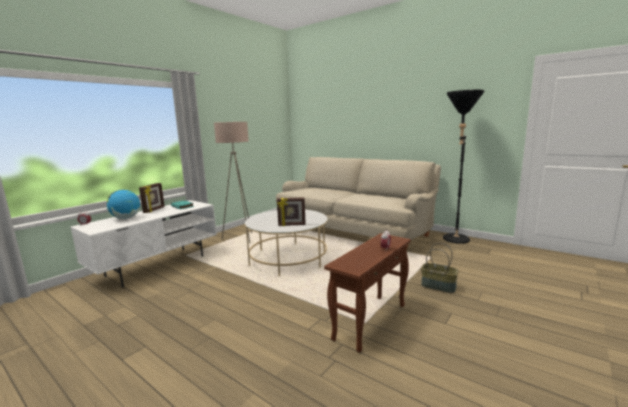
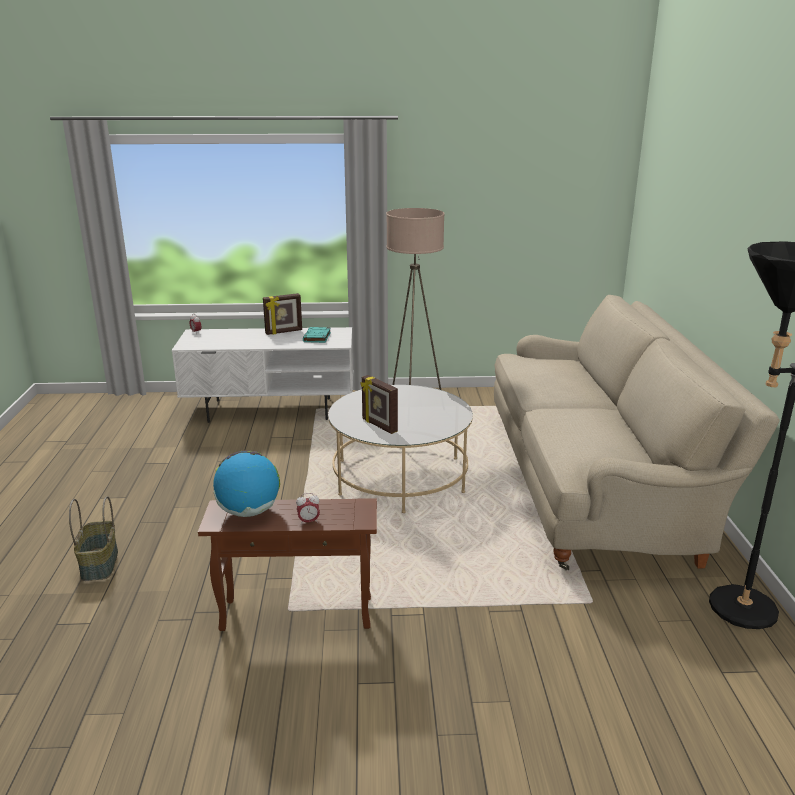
camera: 50 degrees right, 10 degrees up
globe [107,189,140,219] -> globe moved to [213,450,280,517]
basket [421,243,459,293] -> basket moved to [69,496,118,581]

